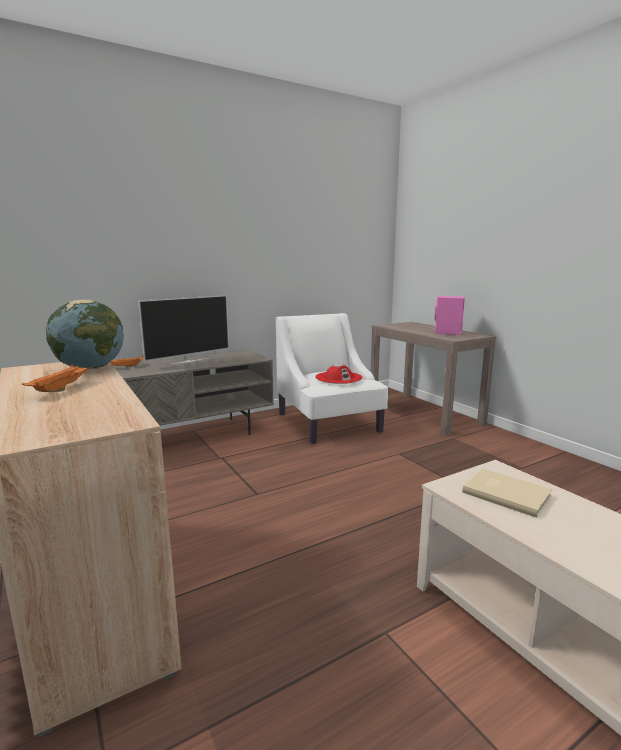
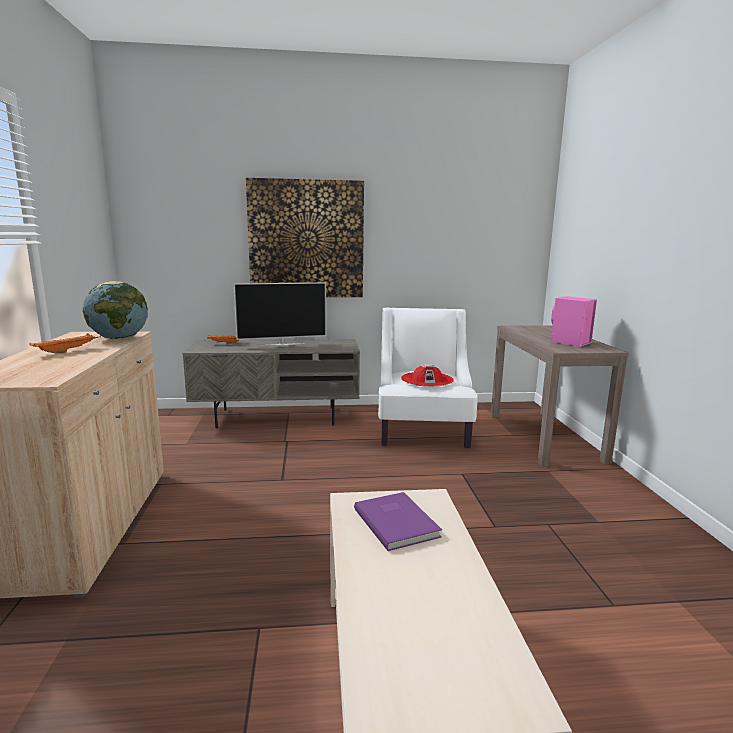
camera: 25 degrees right, 0 degrees up
beige book [462,468,553,518] -> purple book [354,492,442,551]
none -> picture [246,178,364,297]

